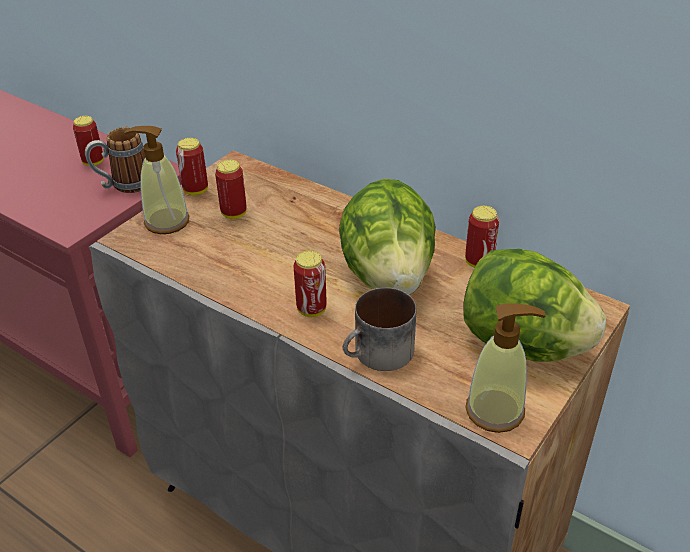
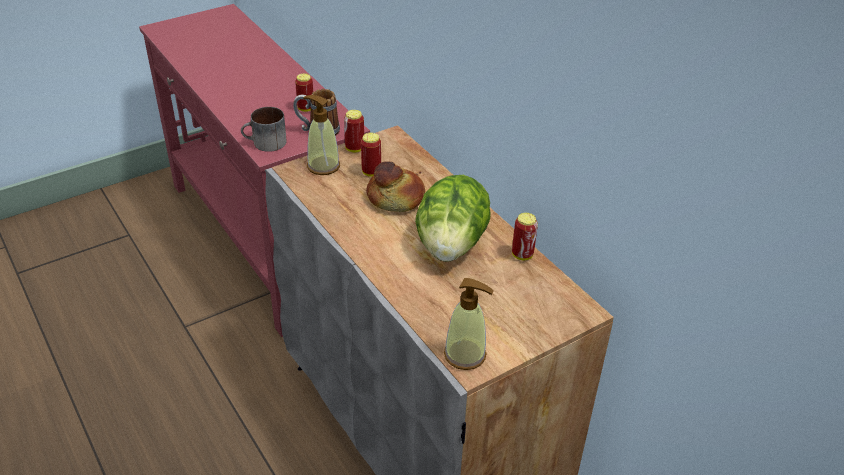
camera: 20 degrees right, 0 degrees up
can [294,251,327,317] -> none
mug [343,288,416,371] -> mug moved to [241,107,287,152]
lettuce [464,249,606,362] -> none
none -> bread [366,161,425,212]

